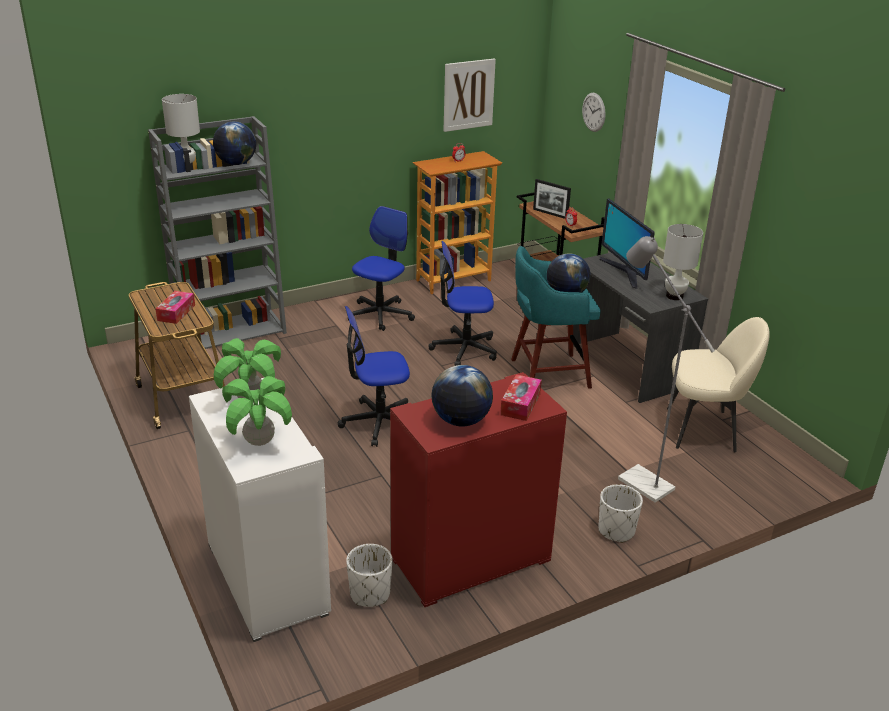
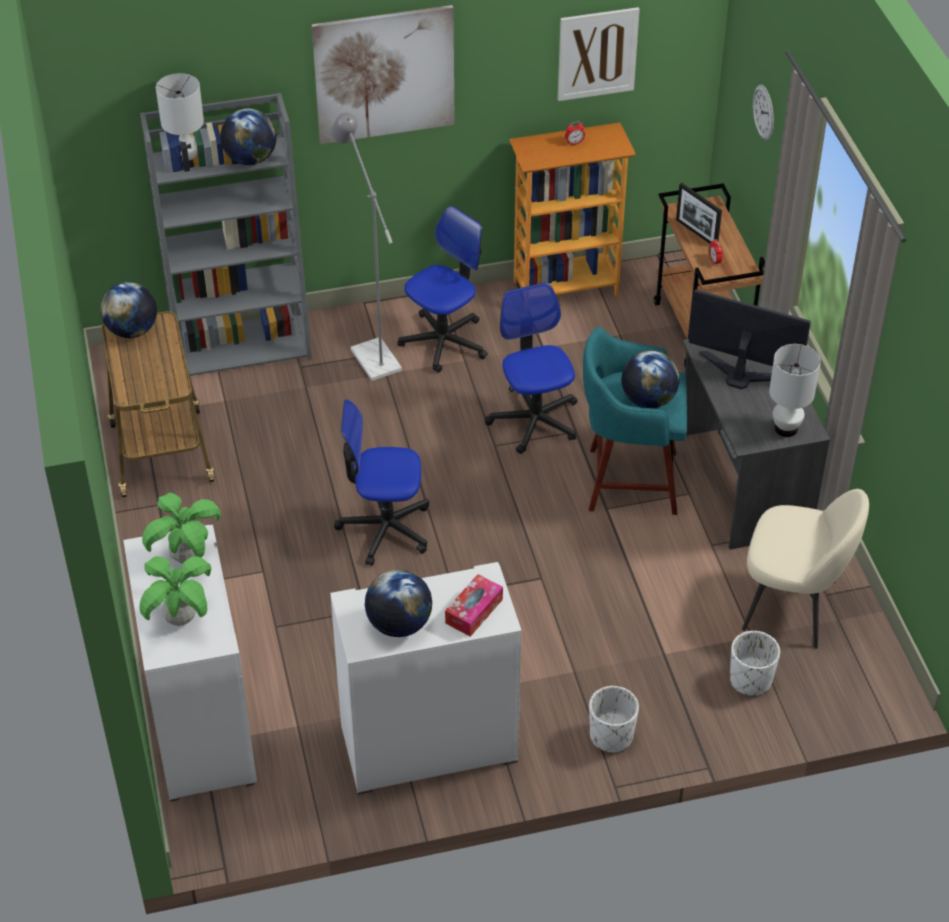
camera: 15 degrees right, 15 degrees up
tissue box [155,291,195,324] -> none
white planter [346,544,392,607] -> white planter moved to [730,631,780,696]
red cabinet [390,372,567,607] -> white cabinet [330,562,522,795]
office chair [428,241,497,366] -> office chair turned 60 degrees clockwise [485,282,578,454]
monitor [600,199,655,289] -> monitor turned 120 degrees clockwise [689,289,811,389]
grey floor lamp [618,236,715,503] -> grey floor lamp moved to [331,113,402,381]
none -> globe [100,282,157,338]
none -> picture [312,5,455,144]

